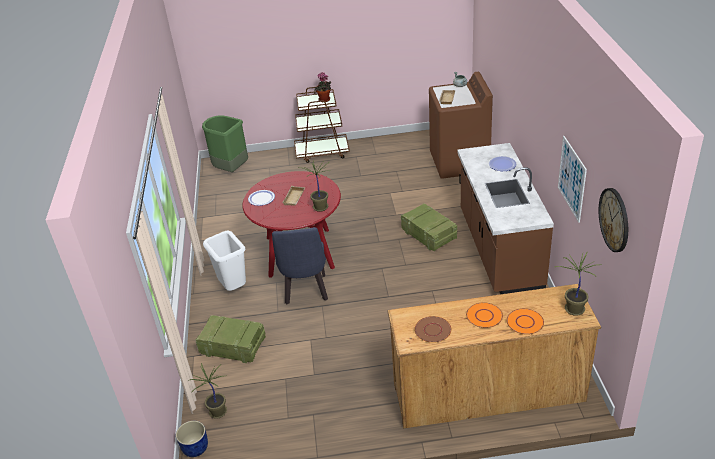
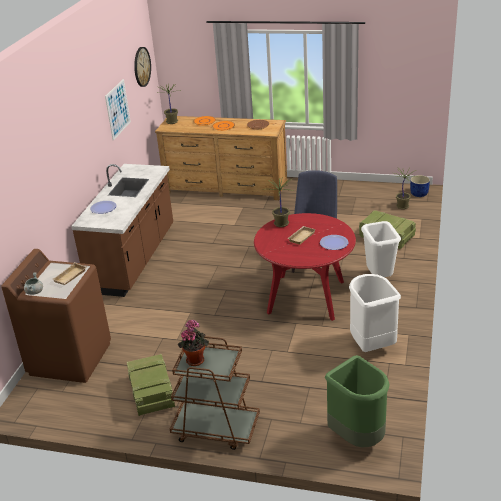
camera: 160 degrees left, 5 degrees down
crate [401,203,457,251] -> crate moved to [127,354,175,416]
none -> white trash can [349,274,401,352]

